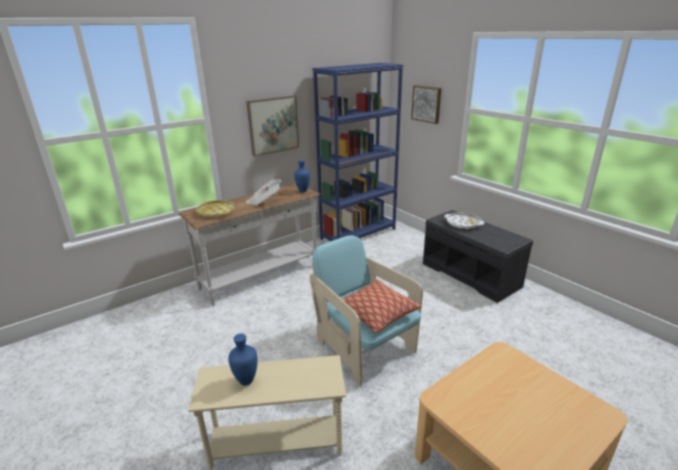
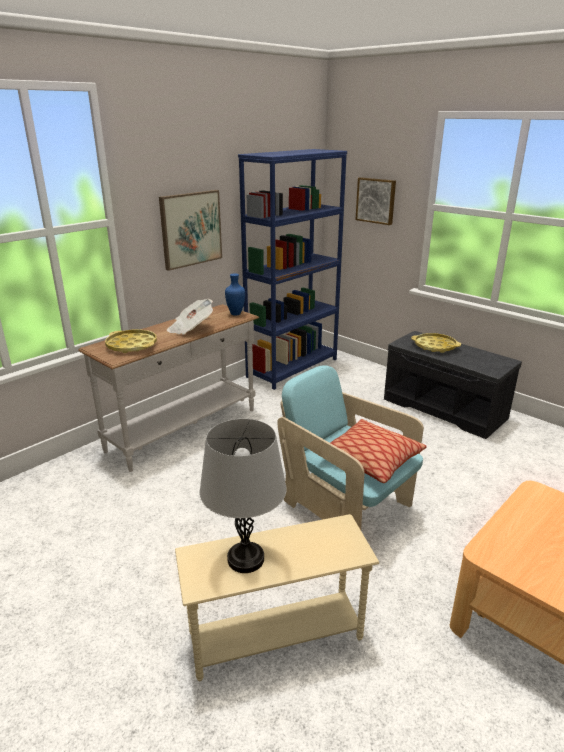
camera: 10 degrees left, 0 degrees up
blue vase [228,334,257,386] -> grey table lamp [200,419,287,573]
white tray [444,213,484,230] -> yellow tray [411,333,461,353]

